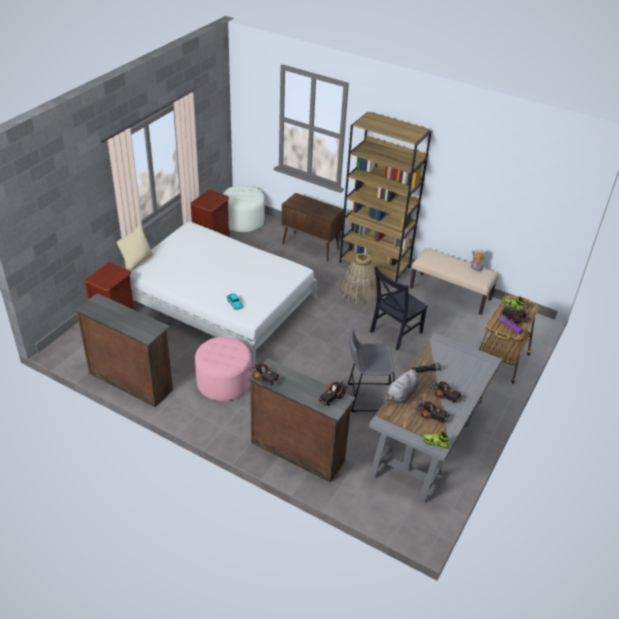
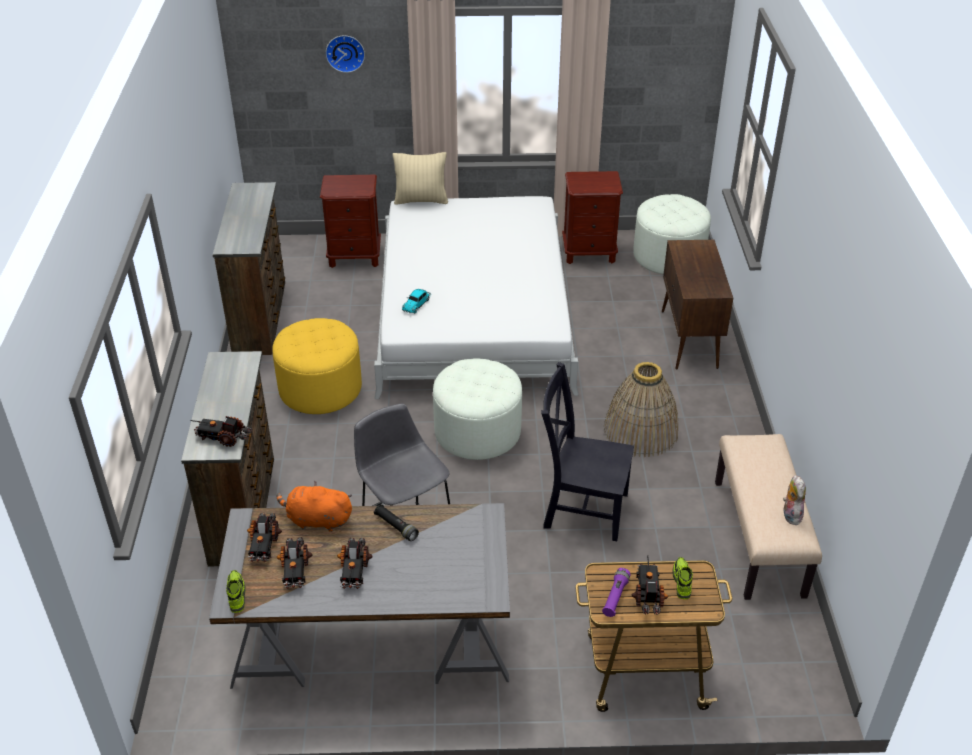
camera: 60 degrees right, 0 degrees up
pink ottoman [195,337,251,401] -> yellow ottoman [272,318,362,414]
toy truck [249,363,281,385] -> toy truck moved to [247,513,282,562]
brown bookcase [339,112,432,282] -> none
grey plush toy [383,370,419,403] -> orange plush toy [276,481,352,532]
none -> wall clock [326,35,365,73]
none -> white ottoman [433,358,522,460]

